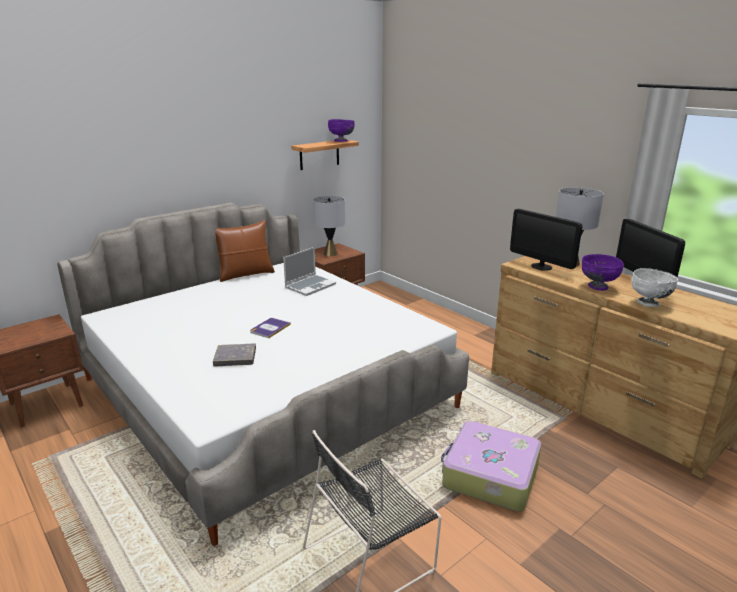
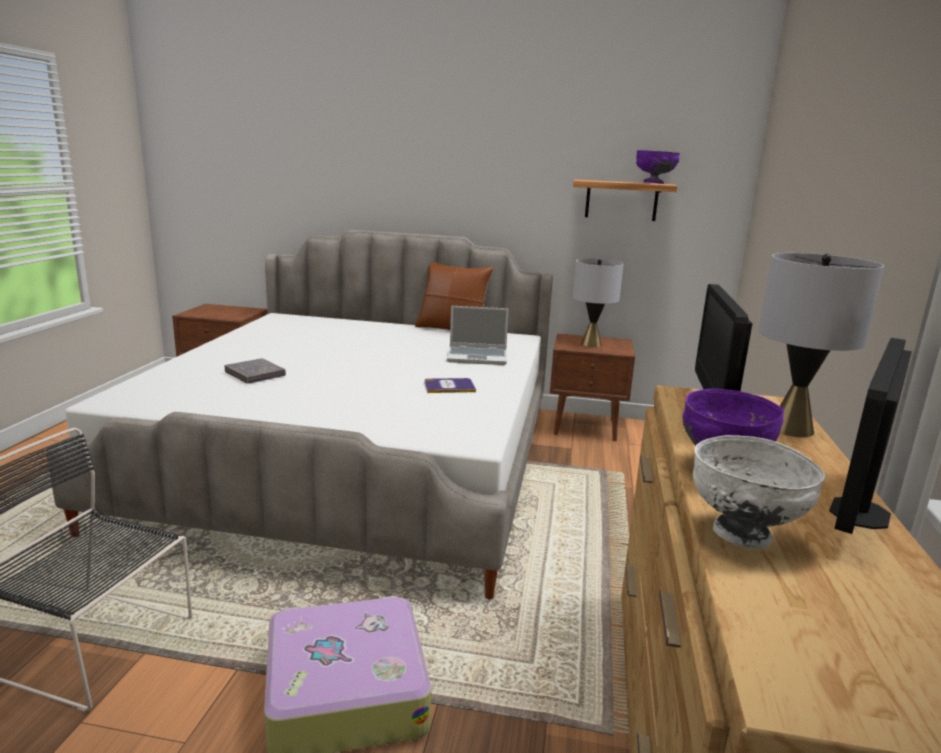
camera: 50 degrees right, 5 degrees down
book [250,318,291,338] -> book moved to [424,378,476,393]

